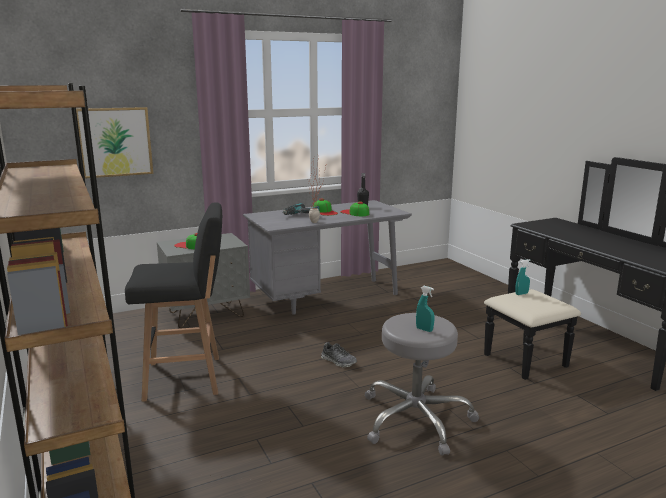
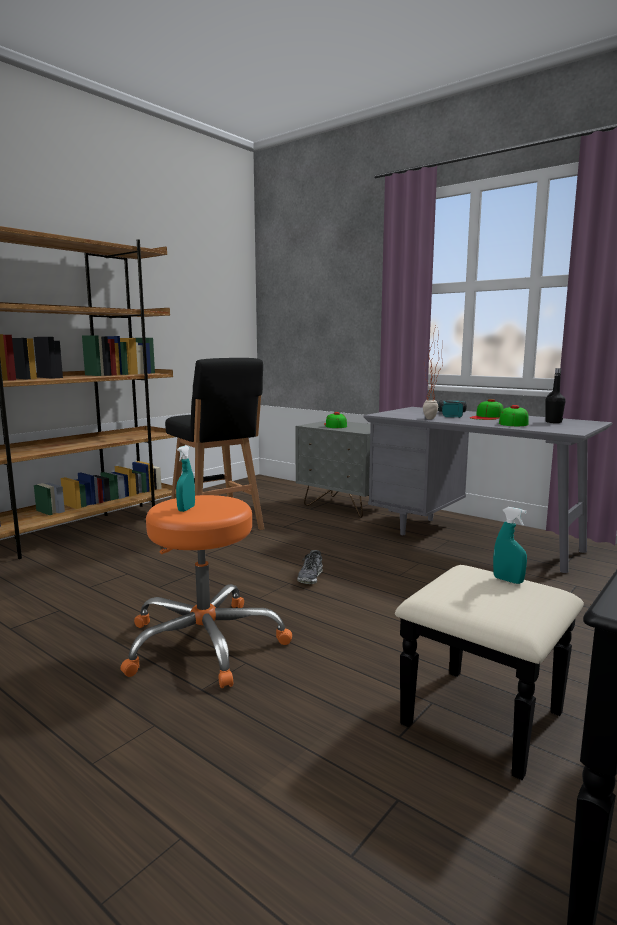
camera: 65 degrees right, 5 degrees down
picture [76,107,153,179] -> none
grey stool [365,313,479,455] -> orange stool [120,495,292,688]

